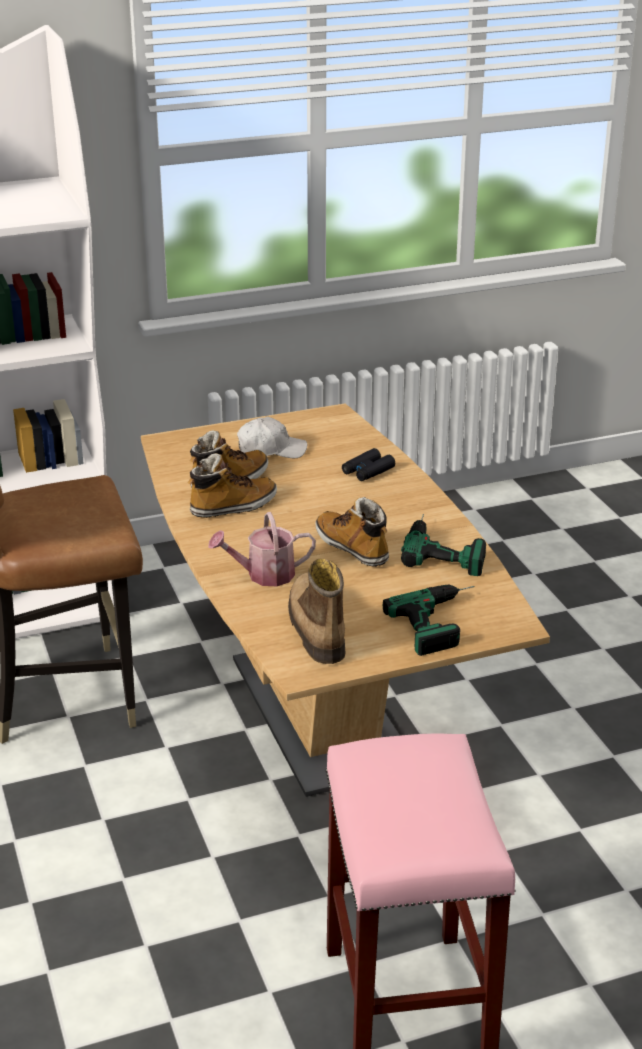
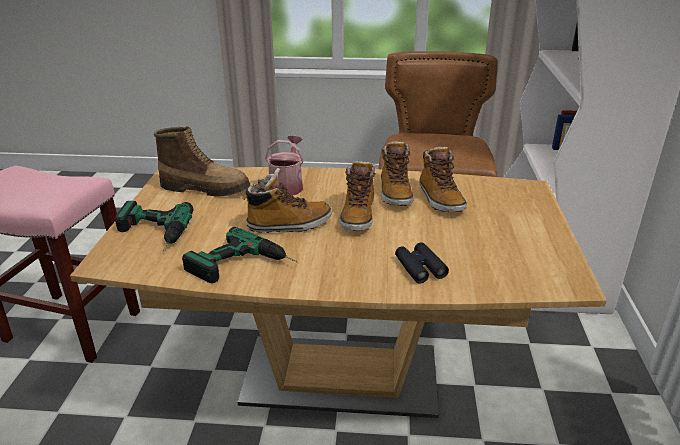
camera: 115 degrees right, 0 degrees up
white cap [237,417,307,458] -> none
none -> boot [339,161,376,231]

